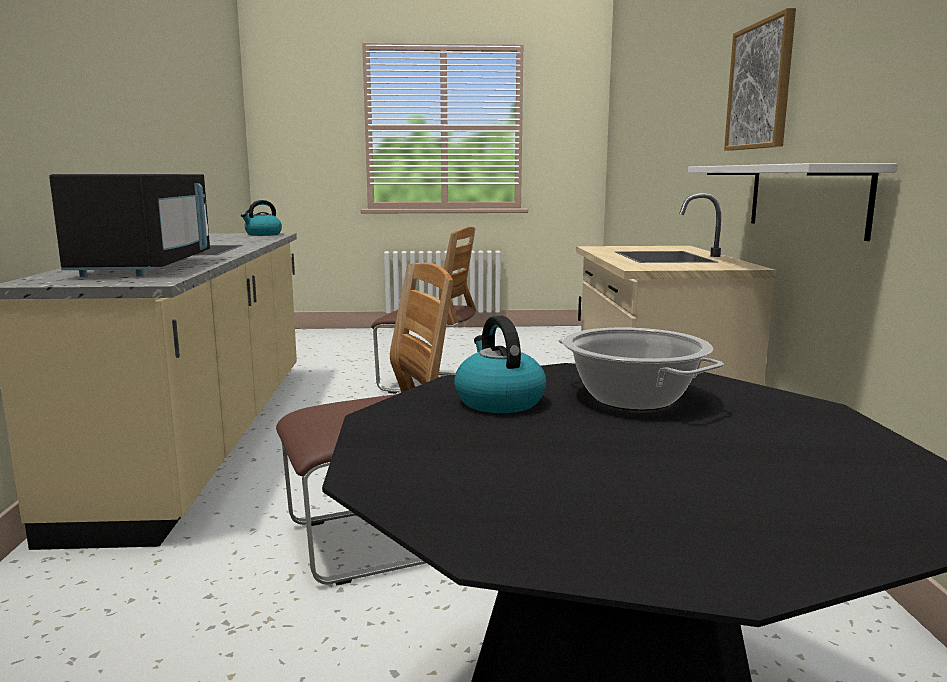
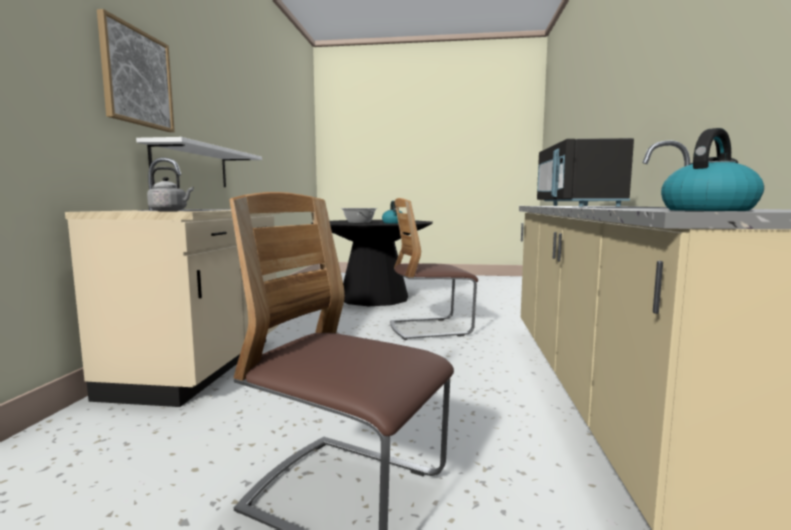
camera: 170 degrees left, 5 degrees down
none -> grey kettle [147,167,194,211]

